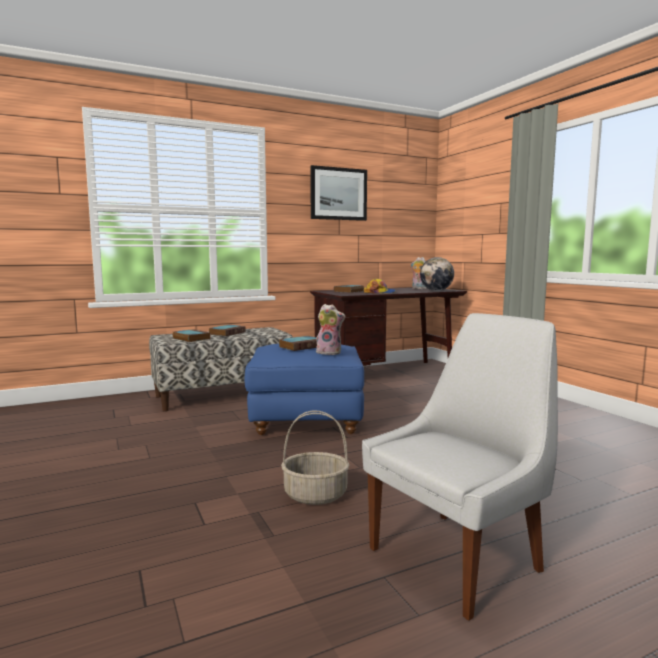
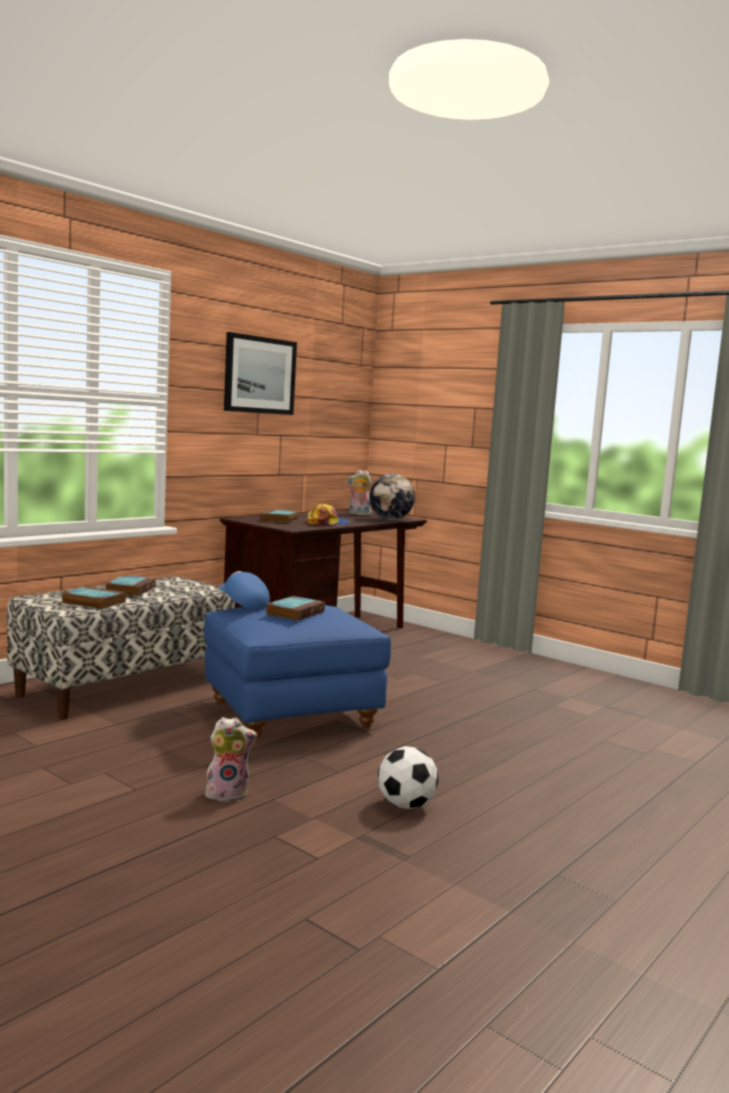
camera: 25 degrees left, 0 degrees up
basket [281,411,350,505] -> football [378,746,438,809]
plush toy [314,304,345,355] -> plush toy moved to [205,717,258,802]
white chair [362,313,558,621] -> none
none -> blue cap [220,571,270,609]

